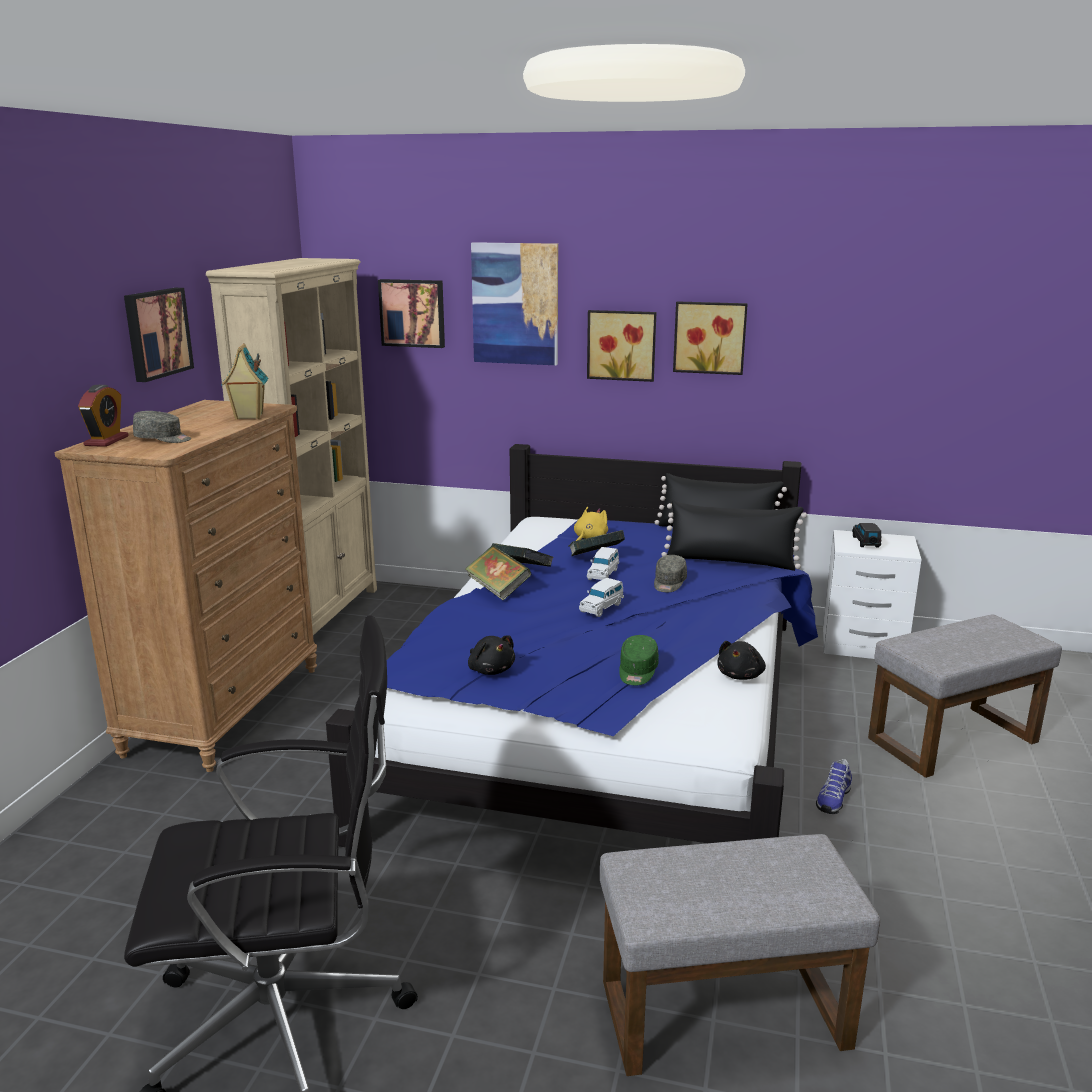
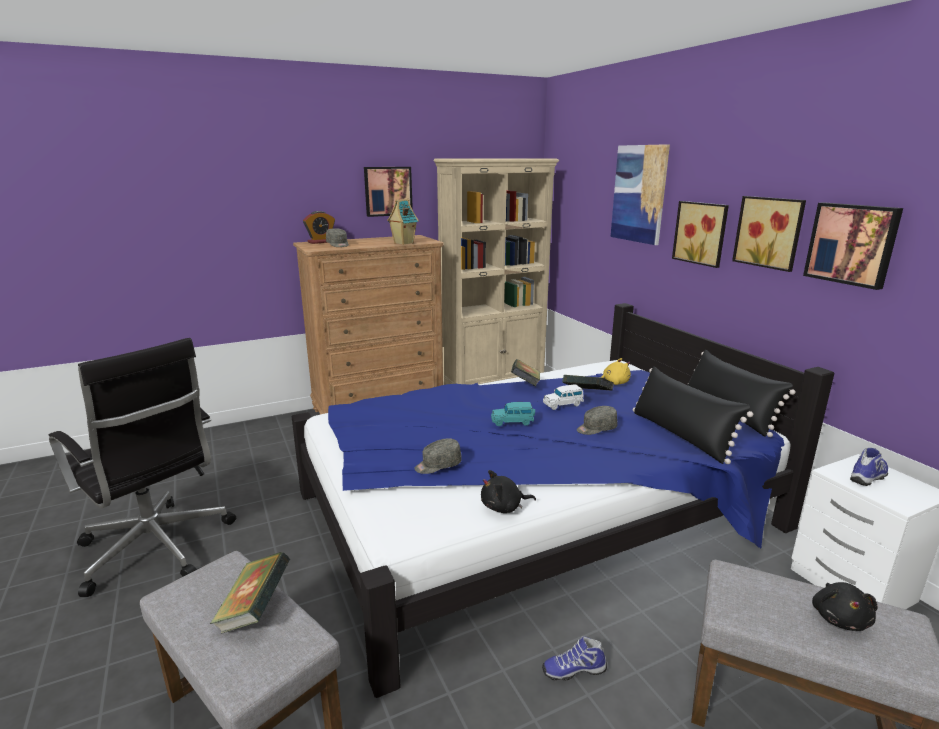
camera: 50 degrees right, 0 degrees up
picture [378,279,445,348] -> picture moved to [803,202,903,290]
book [465,545,531,601] -> book moved to [210,552,290,634]
black plush toy [468,635,515,675] -> black plush toy moved to [812,582,878,631]
white toy car [579,578,624,617] -> turquoise toy car [491,402,535,426]
green cap [619,635,659,685] -> grey cap [414,438,462,474]
black toy car [852,523,881,547] -> shoe [850,448,888,486]

